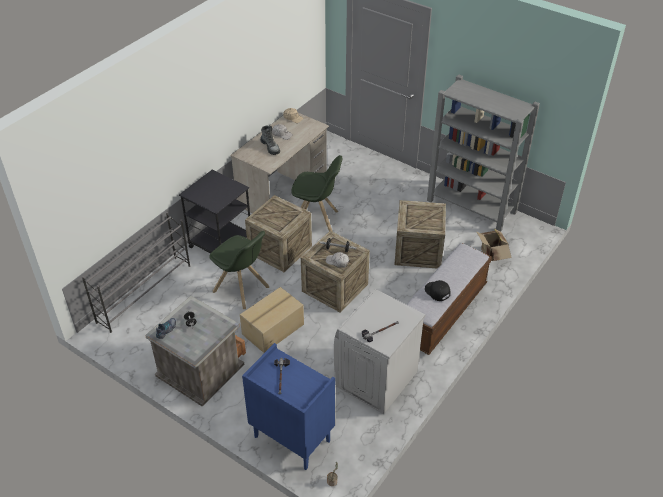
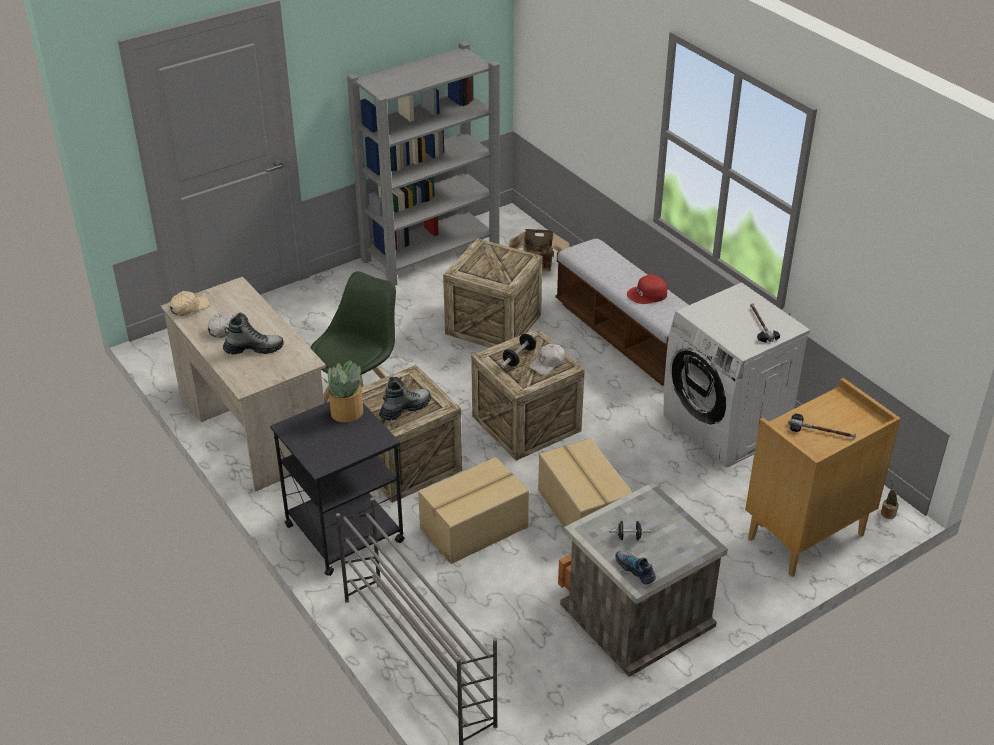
camera: 70 degrees left, 5 degrees down
green chair [209,231,269,309] -> cardboard box [418,457,529,564]
blue cabinet [242,343,335,470] -> brown cabinet [745,378,901,577]
black cap [425,280,450,301] -> red cap [627,275,667,304]
none -> potted plant [321,360,363,422]
none -> boot [379,377,431,421]

